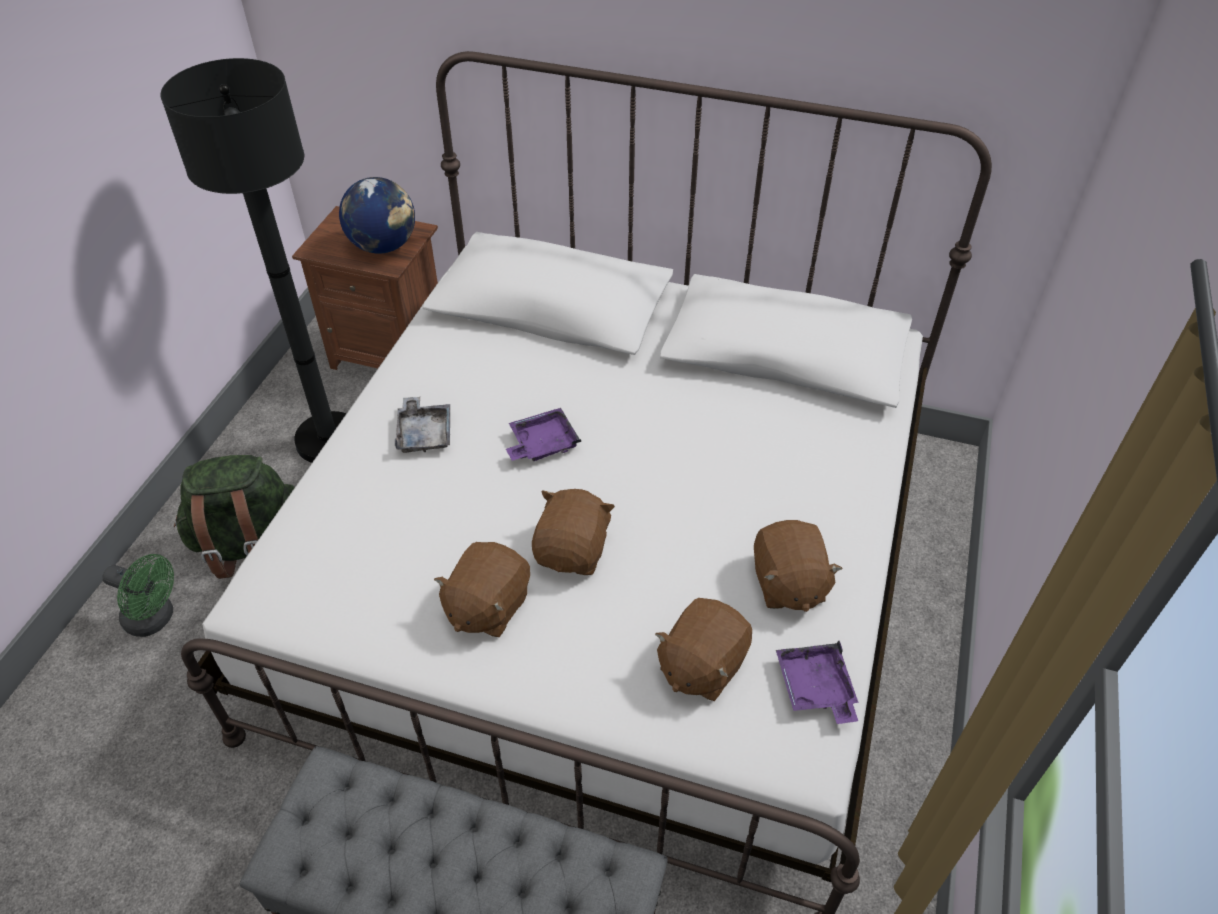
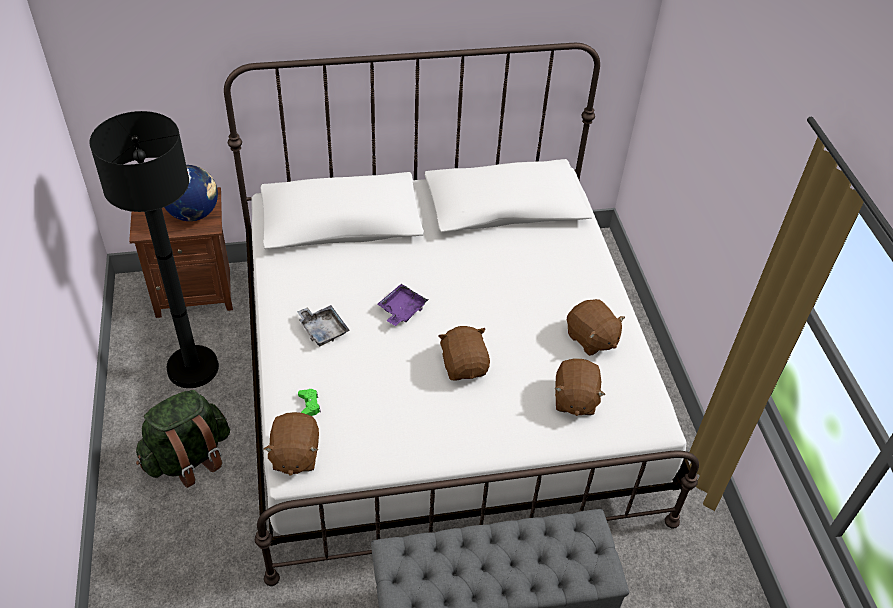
camera: 30 degrees left, 0 degrees up
green fan [103,554,174,637] -> none
brown plush toy [434,542,530,637] -> brown plush toy moved to [264,412,319,476]
purple tray [776,641,859,724] -> none
none -> green game controller [298,389,321,416]

